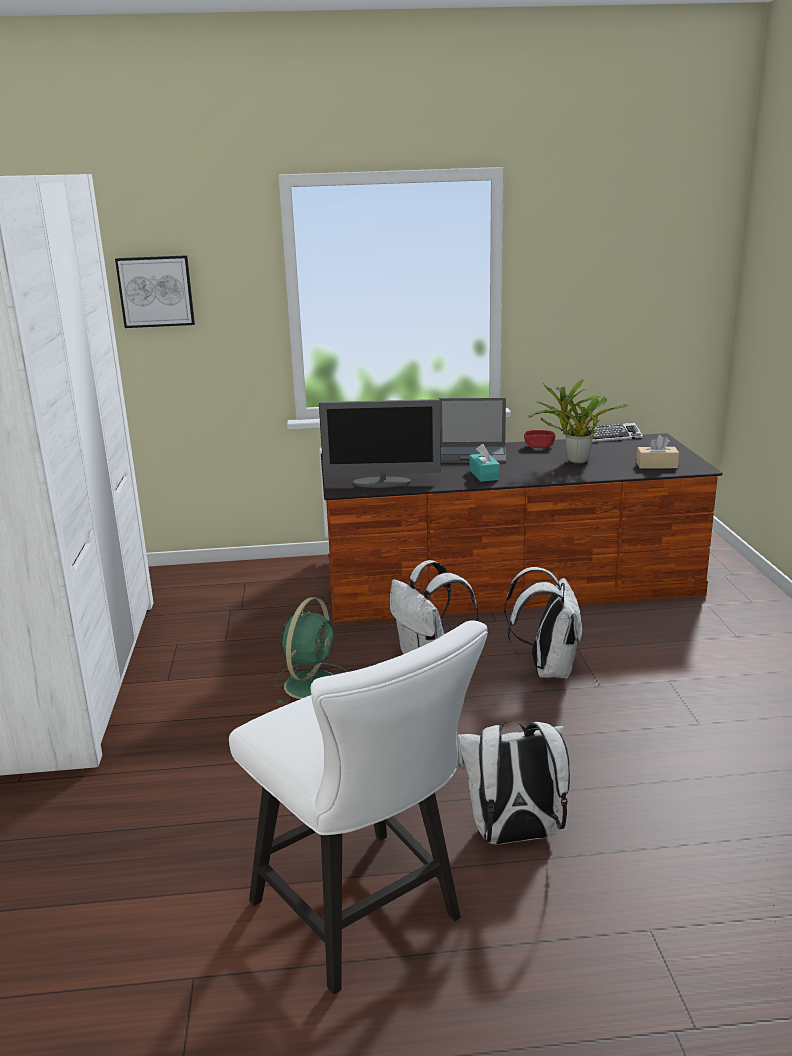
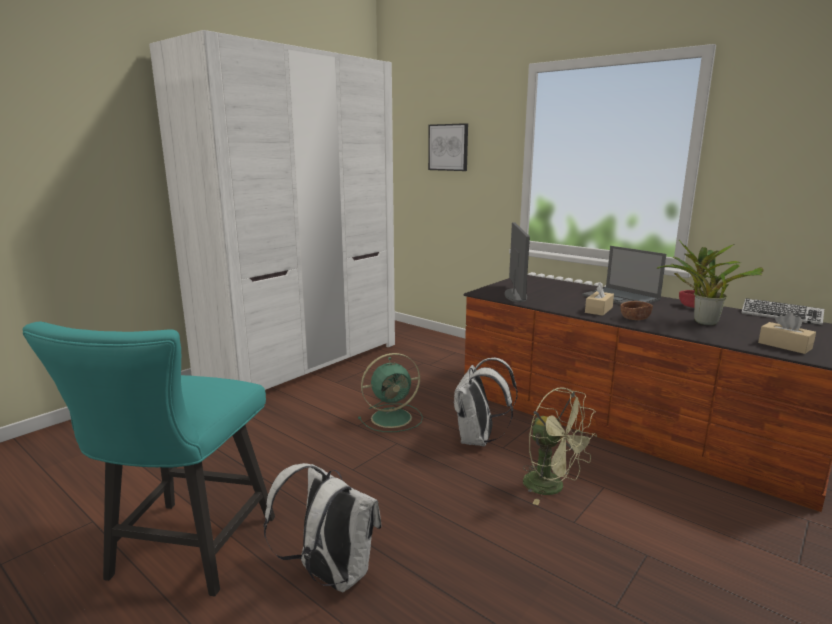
camera: 45 degrees right, 5 degrees down
white chair [229,620,488,994] -> turquoise chair [23,322,275,596]
monitor [319,399,441,488] -> monitor turned 135 degrees counterclockwise [505,222,530,302]
turquoise tissue box [470,444,500,482] -> beige tissue box [585,282,614,316]
white backpack [504,567,582,679] -> green fan [523,387,597,505]
none -> brown bowl [620,301,653,320]

